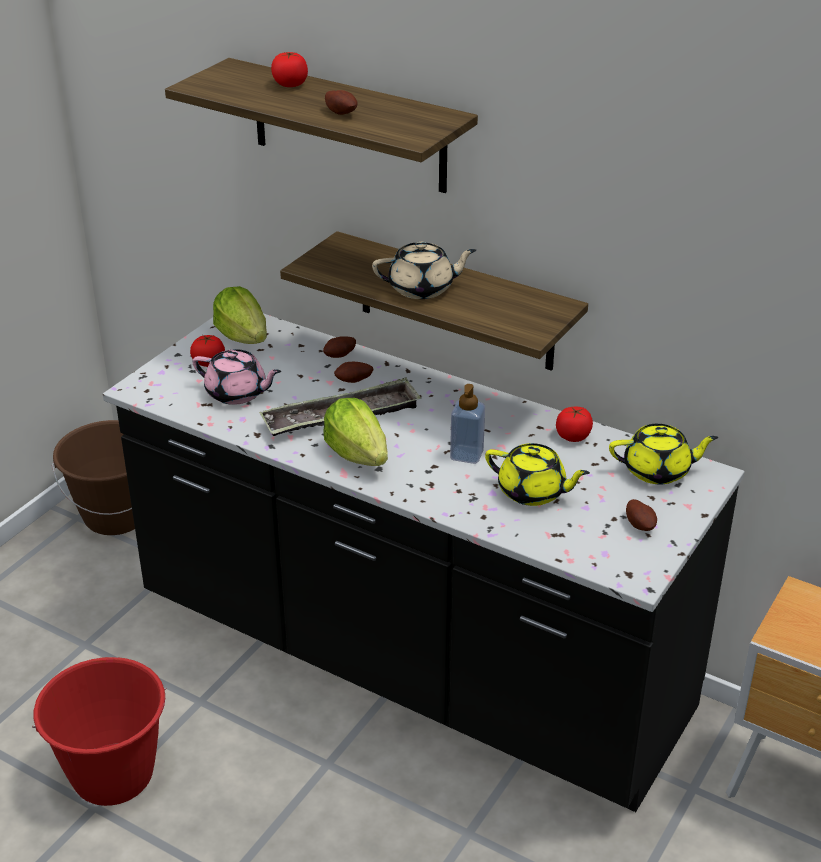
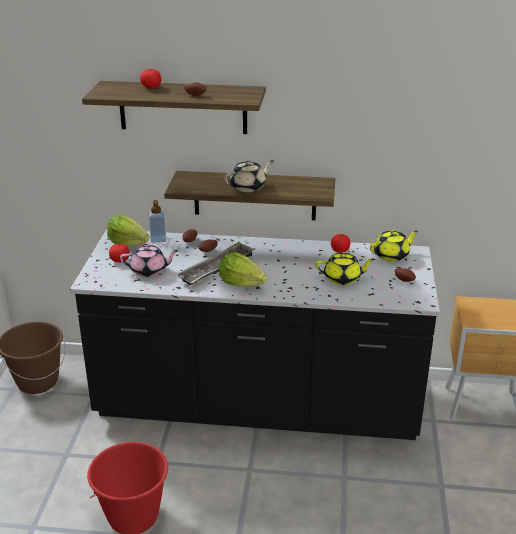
camera: 25 degrees left, 5 degrees down
soap dispenser [450,384,485,464] -> soap dispenser moved to [148,200,166,243]

